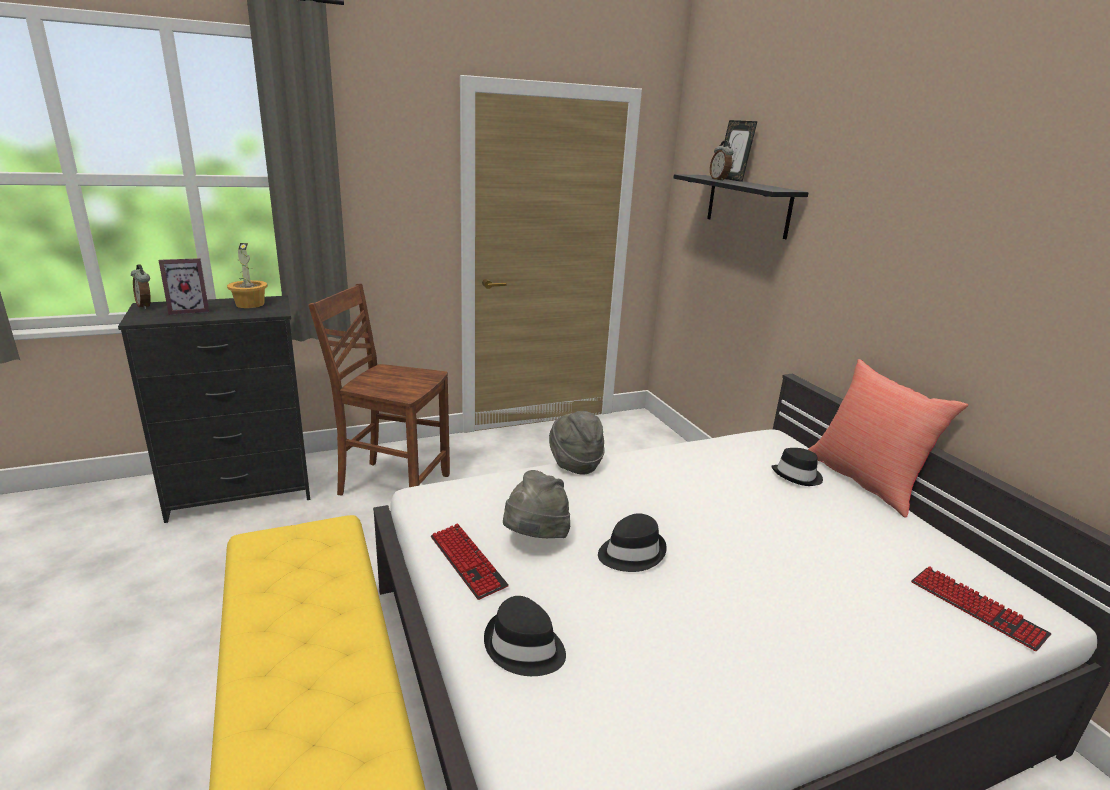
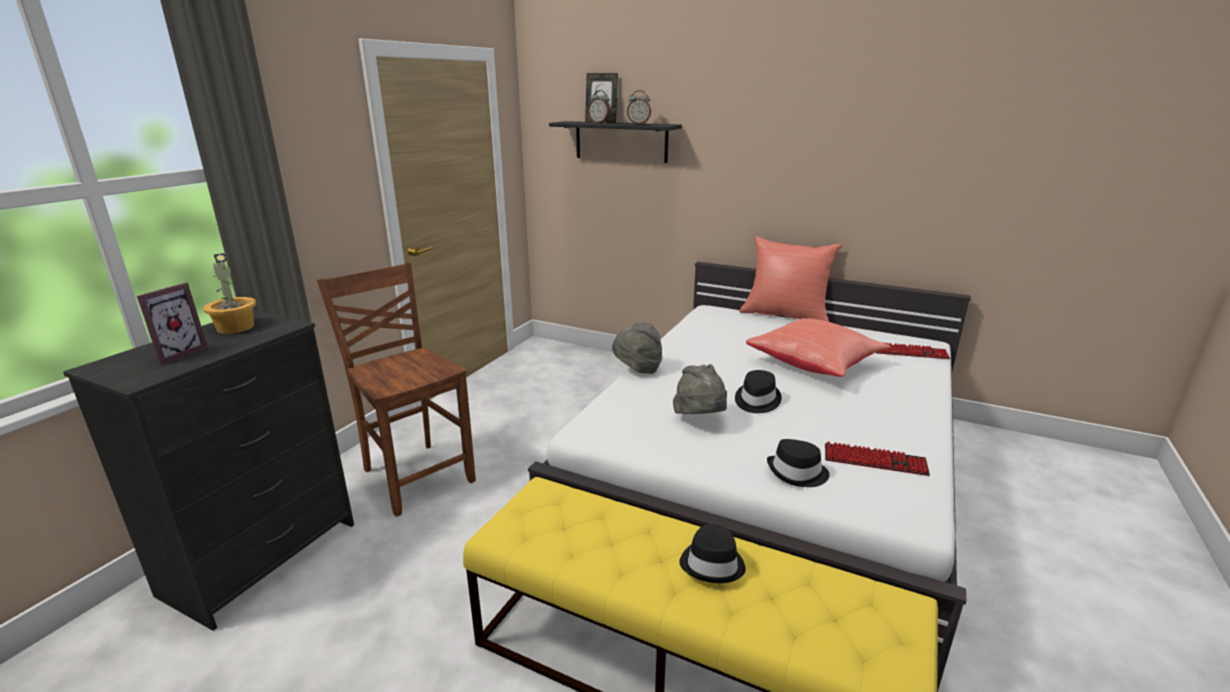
camera: 40 degrees left, 0 degrees up
alarm clock [131,265,151,309] -> alarm clock moved to [627,90,651,125]
brown chair [308,283,450,495] -> brown chair turned 75 degrees clockwise [317,262,476,517]
keyboard [431,523,509,600] -> keyboard moved to [825,442,930,476]
black hat [771,448,823,486] -> black hat moved to [679,524,746,583]
none -> red pillow [746,319,891,377]

